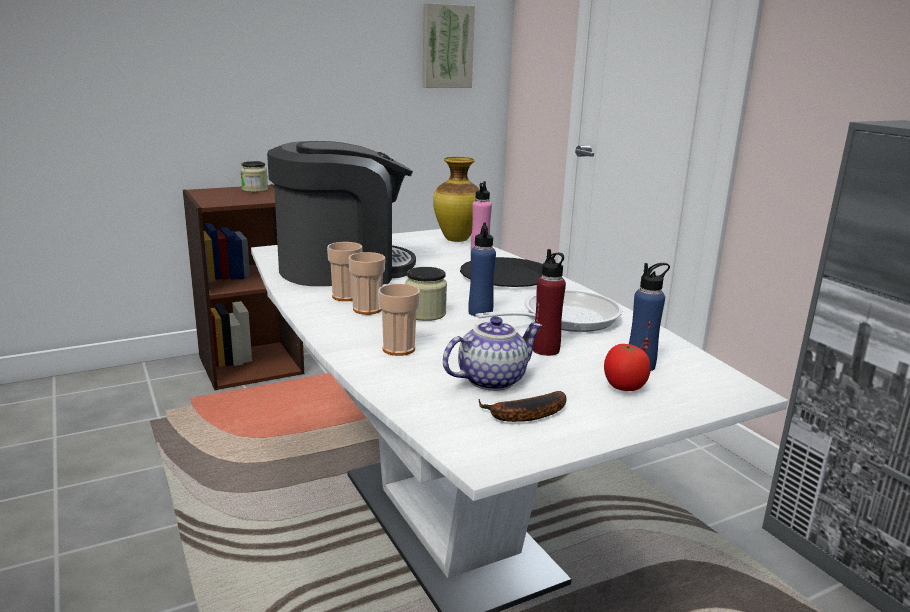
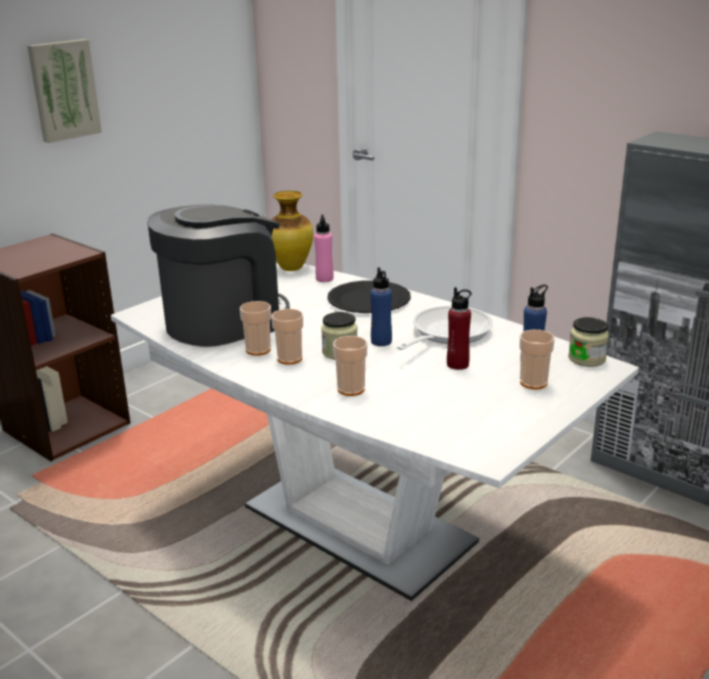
camera: 20 degrees left, 5 degrees up
jar [240,161,268,192] -> jar moved to [568,317,609,367]
picture [422,3,475,88] -> picture moved to [27,39,102,143]
teapot [443,316,543,391] -> none
banana [478,391,567,422] -> none
tomato [604,344,651,391] -> cup [519,330,555,389]

